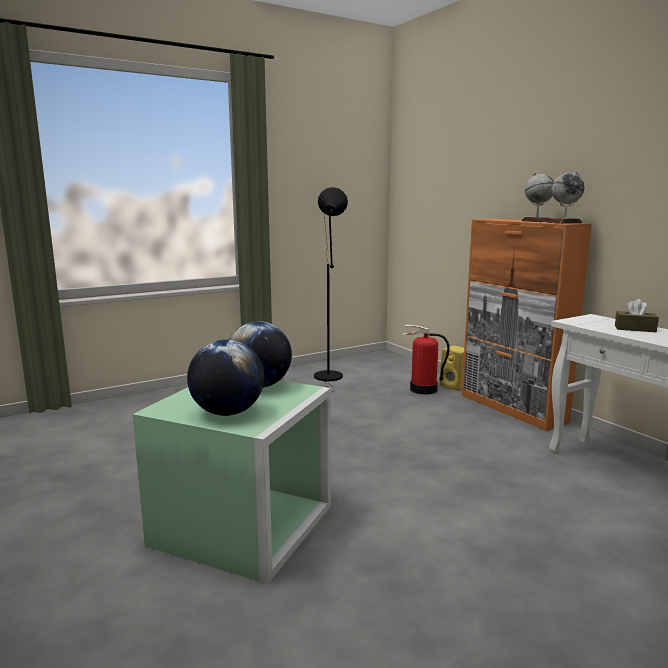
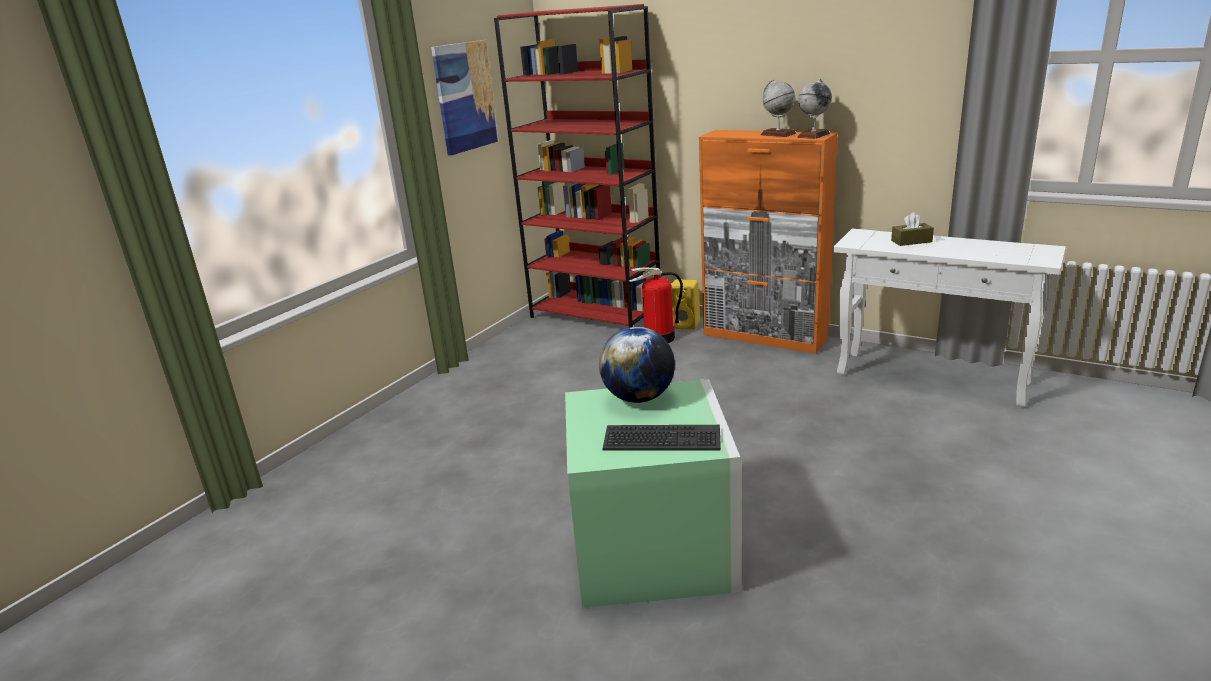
camera: 25 degrees left, 10 degrees up
globe [187,339,264,416] -> keyboard [602,425,721,451]
black floor lamp [314,187,348,392] -> none
none -> picture [431,40,499,156]
none -> red bookcase [494,4,660,327]

